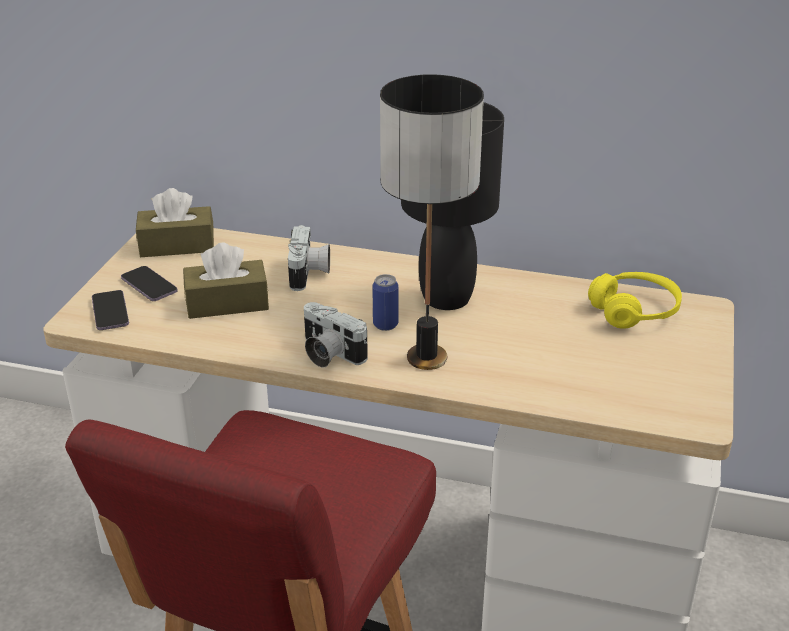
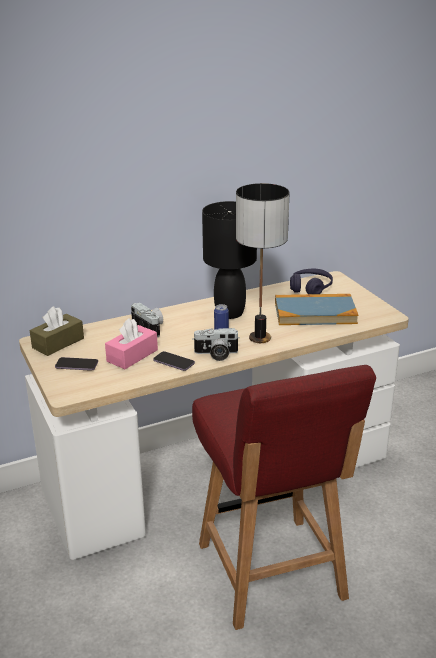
camera: 40 degrees left, 5 degrees down
phone [92,290,129,330] -> phone moved to [153,351,195,371]
brown tissue box [183,242,269,319] -> pink tissue box [105,318,158,369]
yellow headphones [588,272,682,329] -> purple headphones [290,269,333,294]
none -> book [275,294,358,325]

